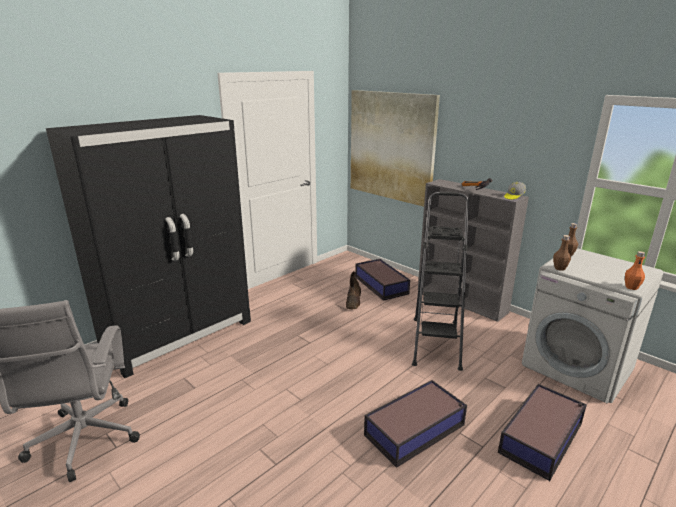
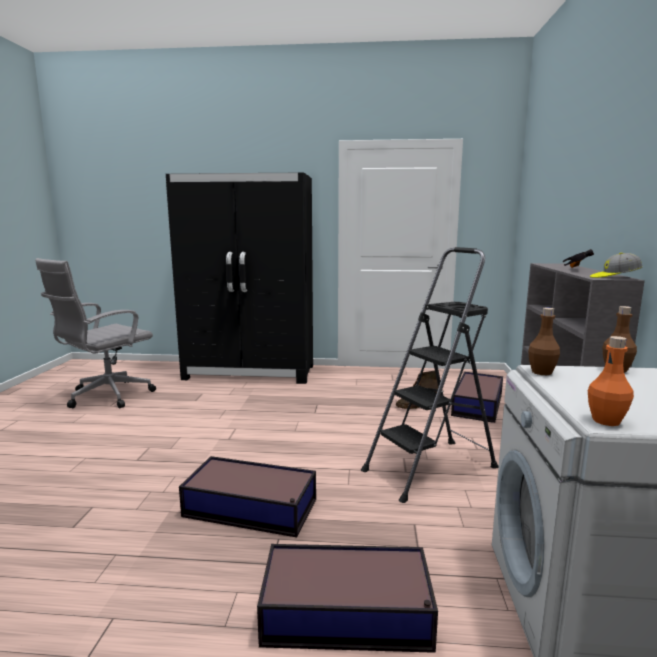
camera: 50 degrees right, 10 degrees down
picture [351,90,440,207] -> none

